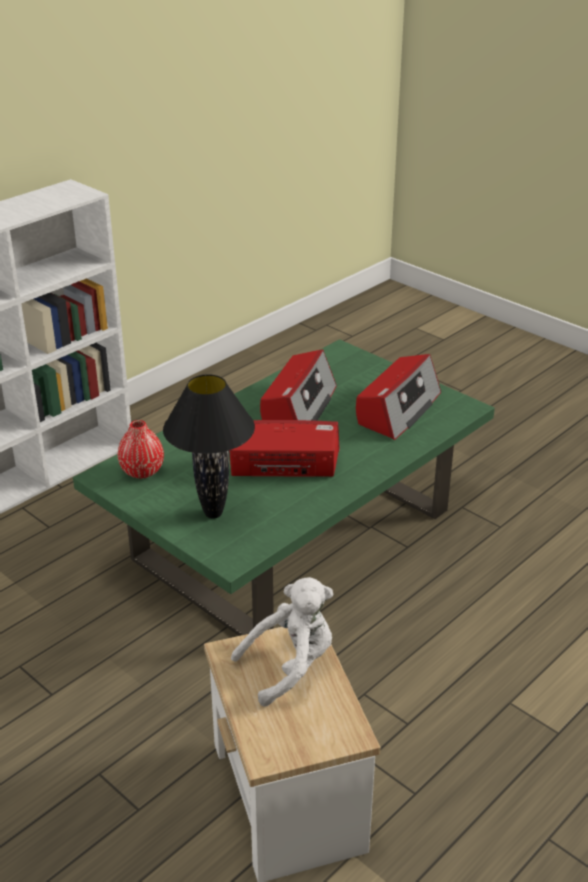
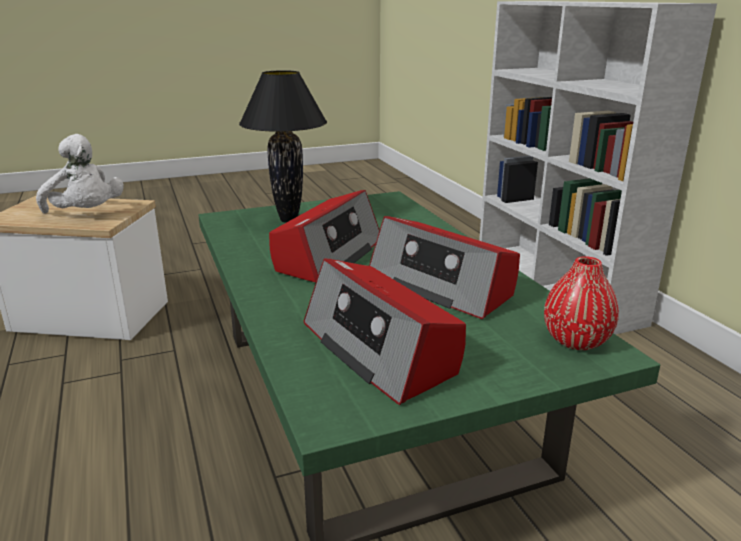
camera: 115 degrees right, 10 degrees down
red vase [117,420,164,479] -> red vase moved to [544,256,619,350]
white plush toy [231,577,333,706] -> white plush toy turned 45 degrees counterclockwise [36,134,124,214]

